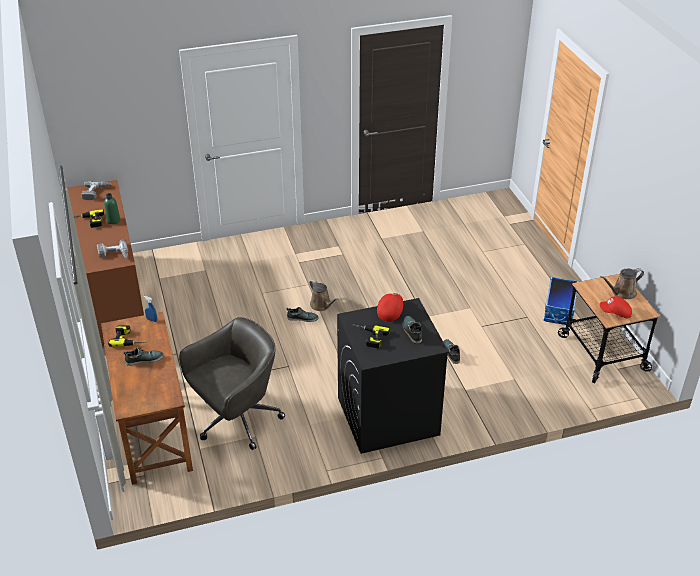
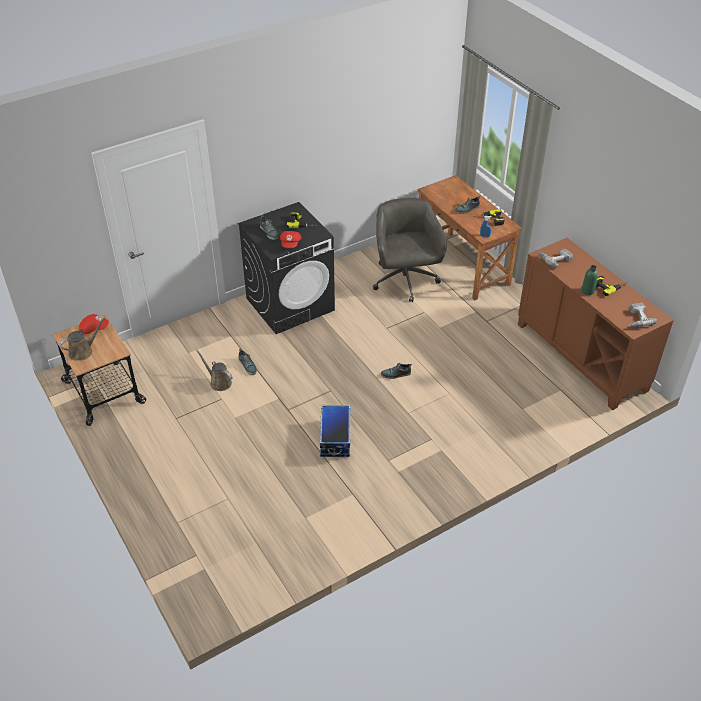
camera: 165 degrees right, 5 degrees up
grey office chair [179,317,285,450] -> grey office chair turned 135 degrees clockwise [373,198,447,302]
brown watering can [310,280,338,311] -> brown watering can moved to [196,350,232,391]
storage box [544,277,579,326] -> storage box moved to [320,405,351,457]

